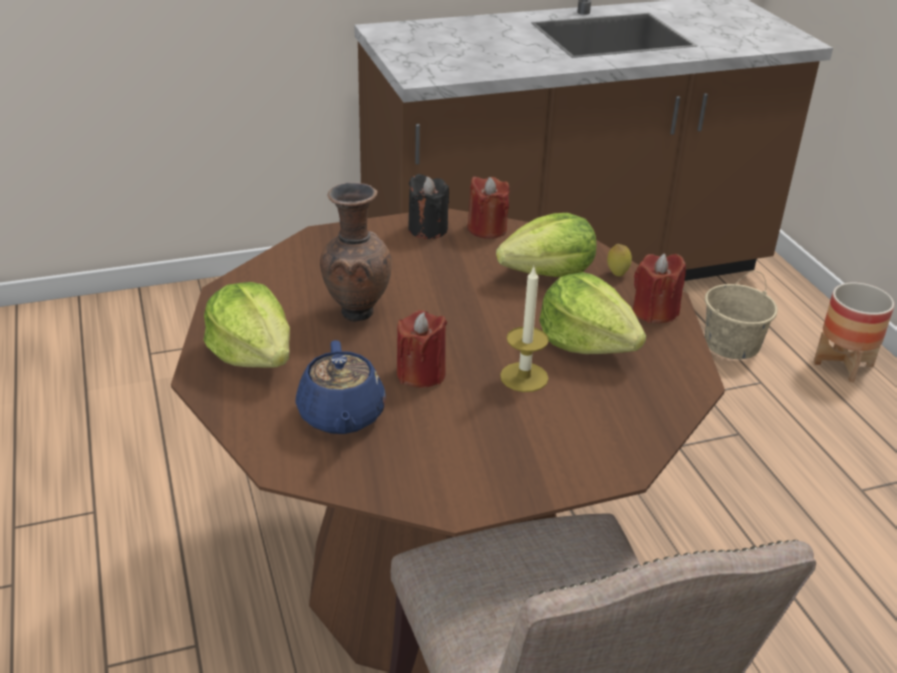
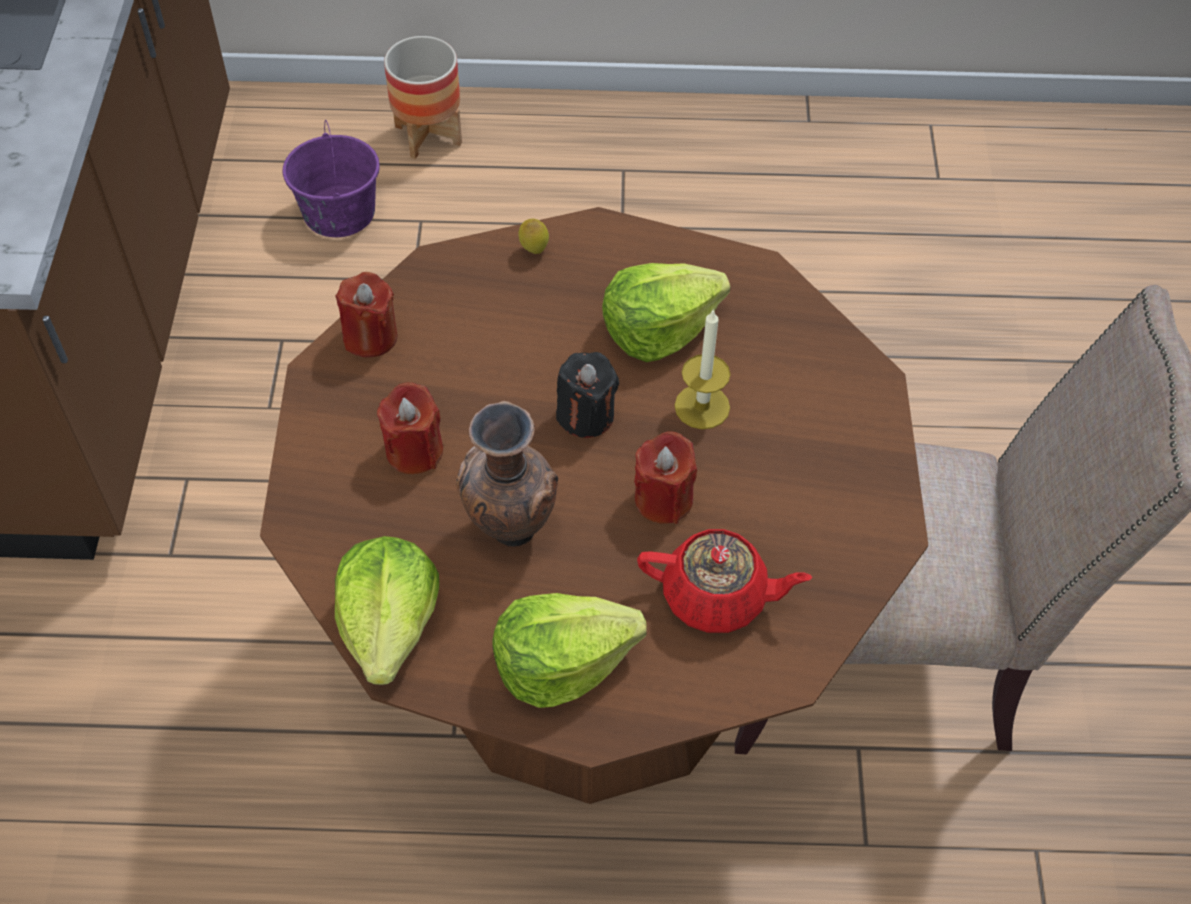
camera: 70 degrees left, 20 degrees up
blue teapot [295,340,386,434] -> red teapot [637,529,813,633]
black candle [408,174,449,239] -> black candle moved to [556,352,619,438]
lettuce [496,213,596,277] -> lettuce moved to [335,536,439,685]
red candle [633,253,686,323] -> red candle moved to [377,382,443,474]
beige bucket [705,271,778,359] -> purple bucket [283,120,380,237]

